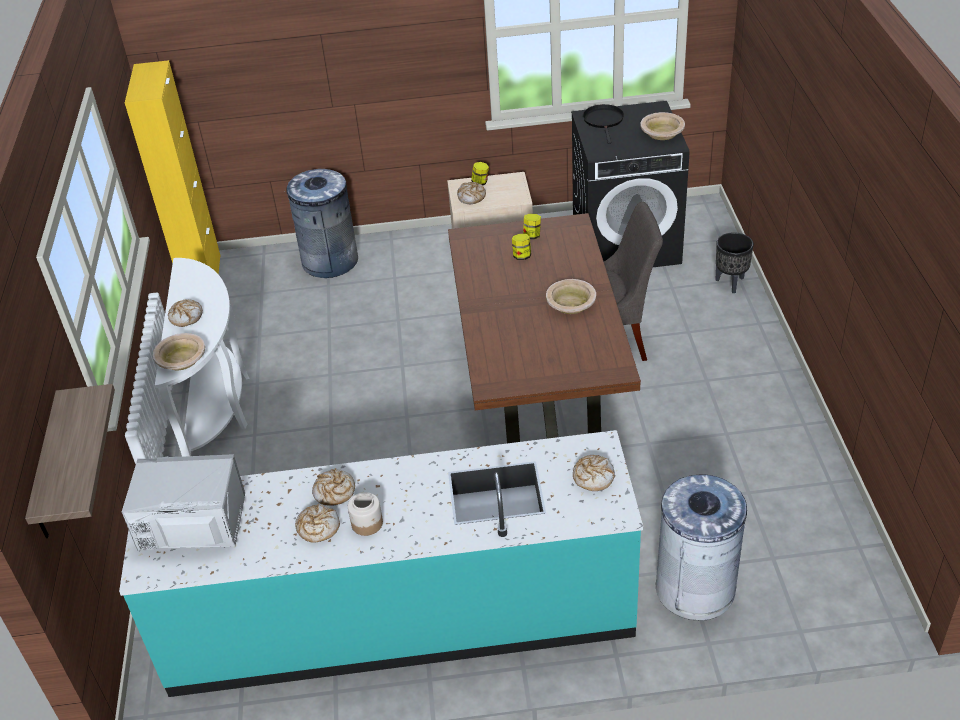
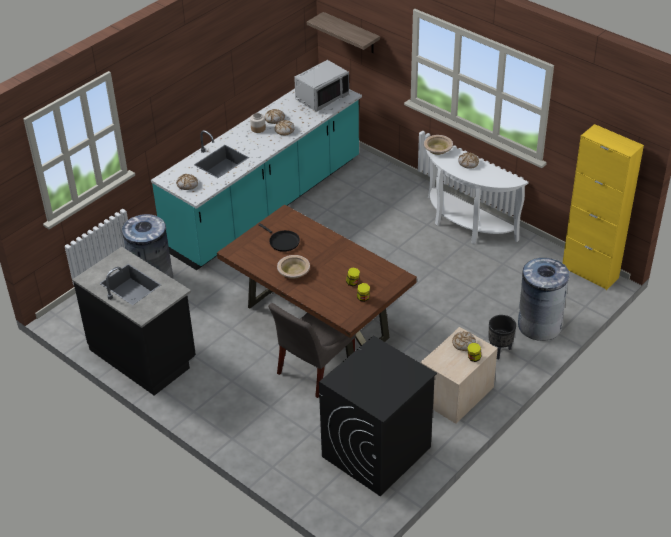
camera: 135 degrees right, 0 degrees up
black frying pan [583,104,624,144] -> black frying pan moved to [258,223,300,252]
beige bowl [640,112,685,140] -> none
black planter [715,232,754,293] -> black planter moved to [488,315,516,359]
none -> black counter [72,247,196,396]

